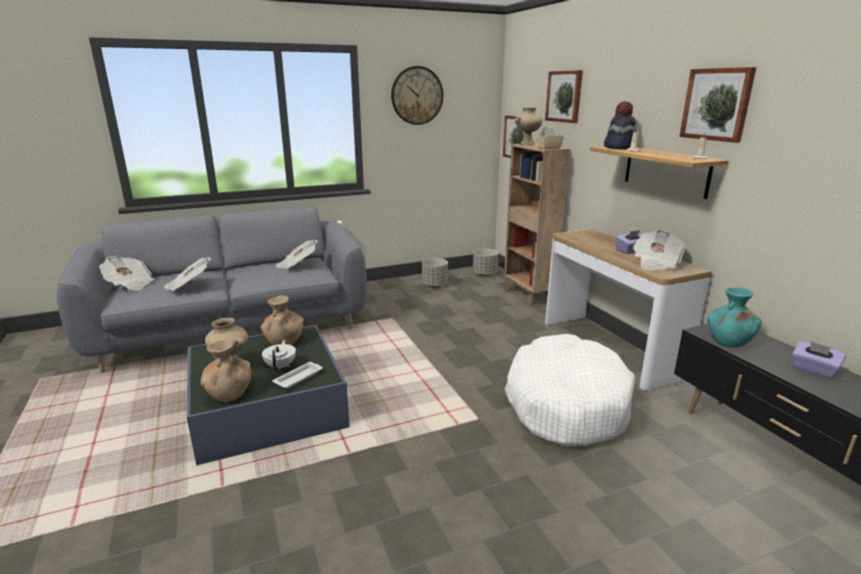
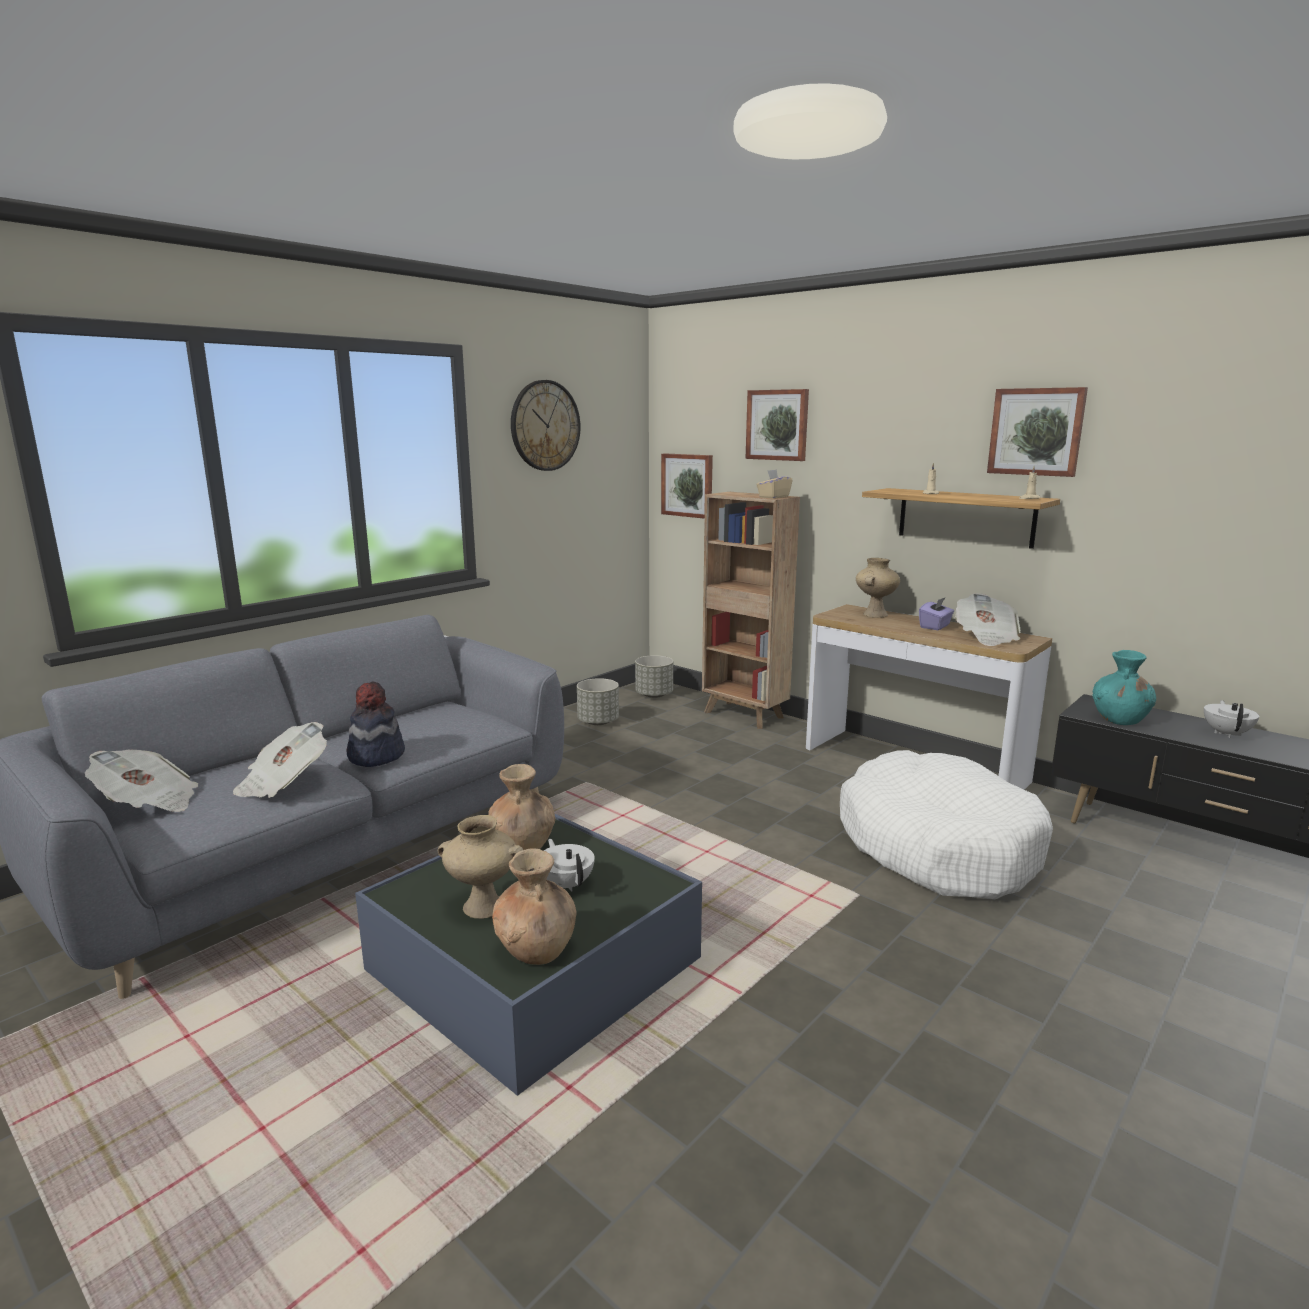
camera: 25 degrees left, 5 degrees down
white tray [272,362,323,388] -> none
newspaper [276,240,318,270] -> none
beige vase [515,108,543,145] -> beige vase moved to [856,558,900,618]
hat [604,101,636,149] -> hat moved to [346,681,405,767]
purple tissue box [792,341,846,379] -> white teapot [1204,700,1259,738]

